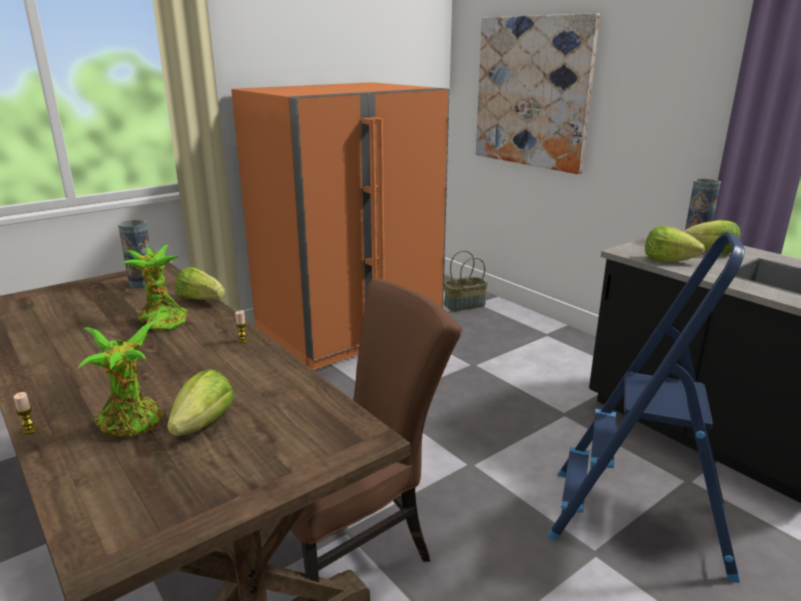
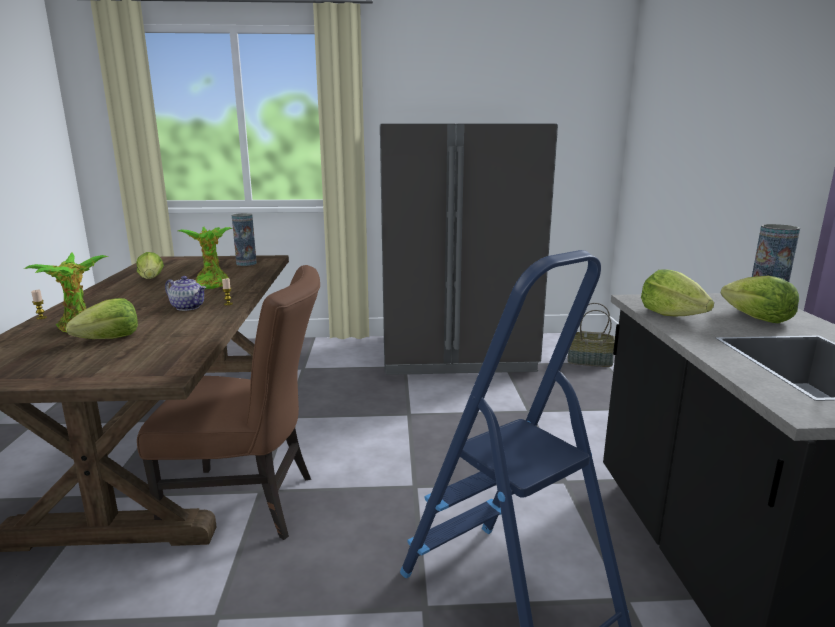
camera: 35 degrees right, 5 degrees down
lettuce [175,267,225,300] -> lettuce moved to [136,252,164,279]
orange fridge [231,82,450,370] -> grey fridge [380,123,558,375]
picture [476,13,600,174] -> none
none -> teapot [165,276,206,311]

